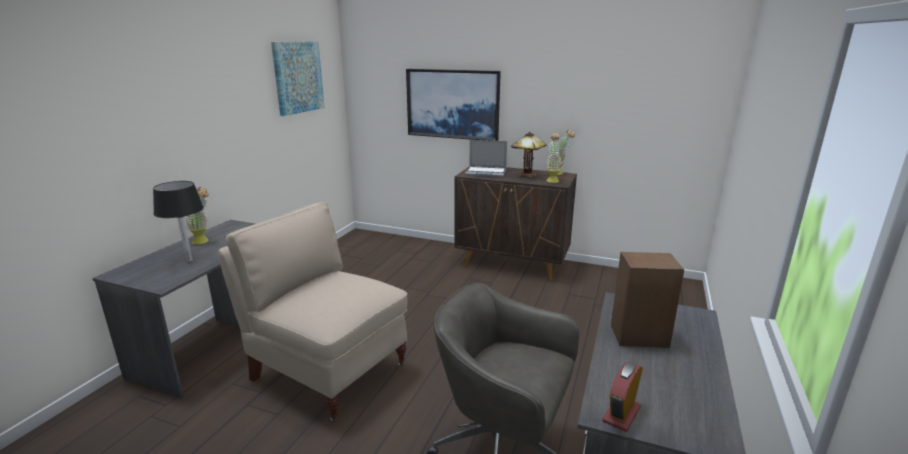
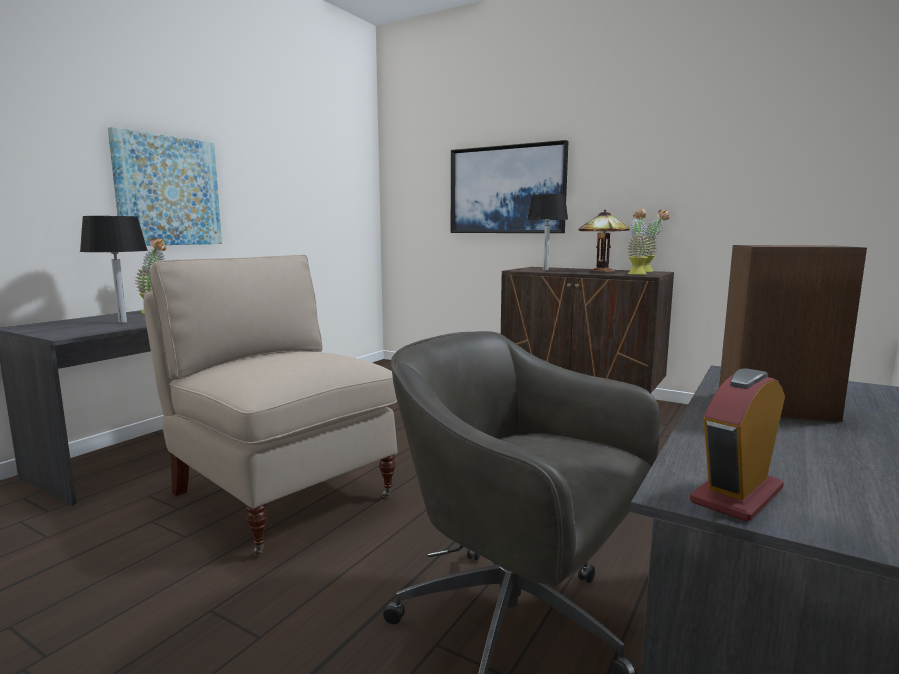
camera: 10 degrees right, 10 degrees down
picture [271,41,325,116] -> picture moved to [108,127,222,246]
laptop [465,140,507,178] -> black table lamp [527,194,568,270]

